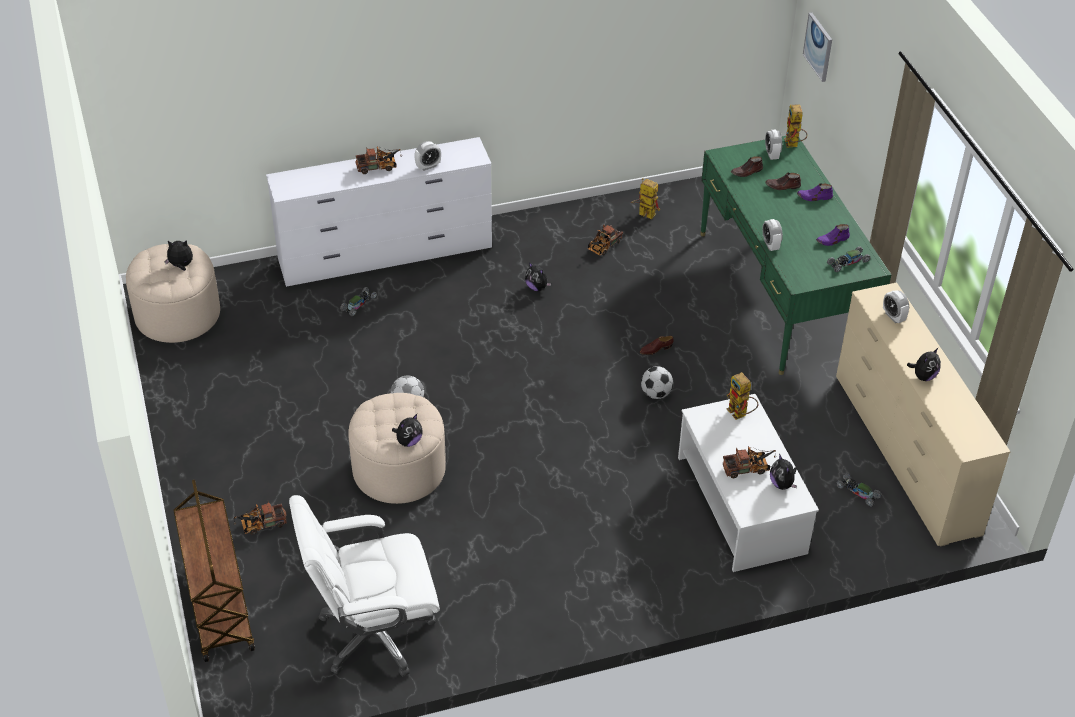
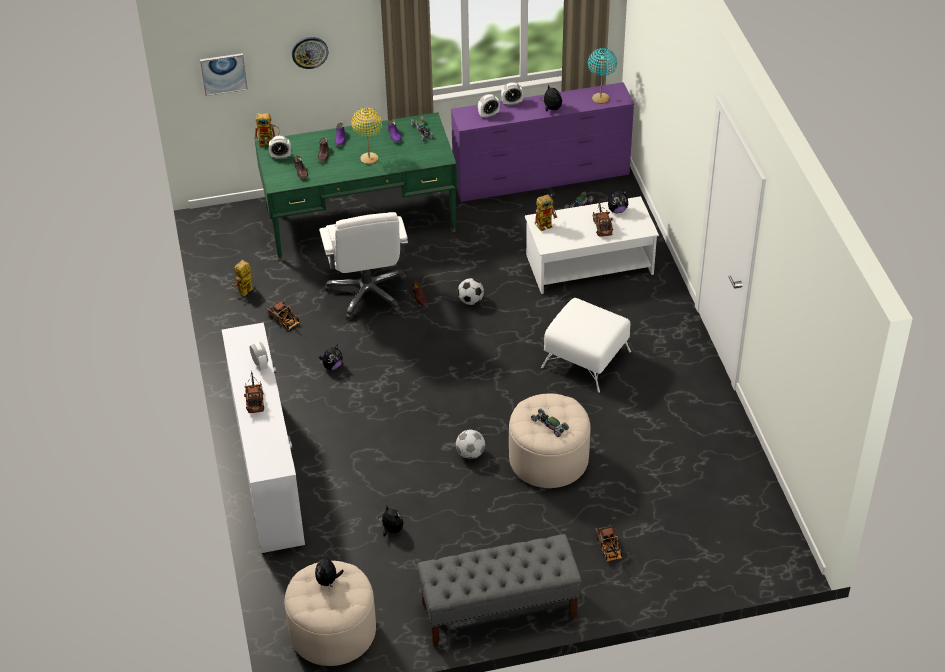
camera: 85 degrees left, 0 degrees up
brown cart [173,479,255,662] -> none
white office chair [289,495,440,677] -> white office chair moved to [319,212,408,319]
toy car [340,287,377,316] -> toy car moved to [531,409,569,437]
plush toy [392,414,423,447] -> plush toy moved to [379,506,403,536]
alarm clock [762,219,783,251] -> alarm clock moved to [501,82,523,106]
beige dresser [836,282,1011,547] -> purple dresser [451,82,634,202]
none -> wall clock [292,37,328,69]
none -> yellow table lamp [351,108,382,164]
none -> grey bench [417,534,581,646]
none -> white ottoman [541,298,631,393]
none -> turquoise table lamp [588,48,617,104]

